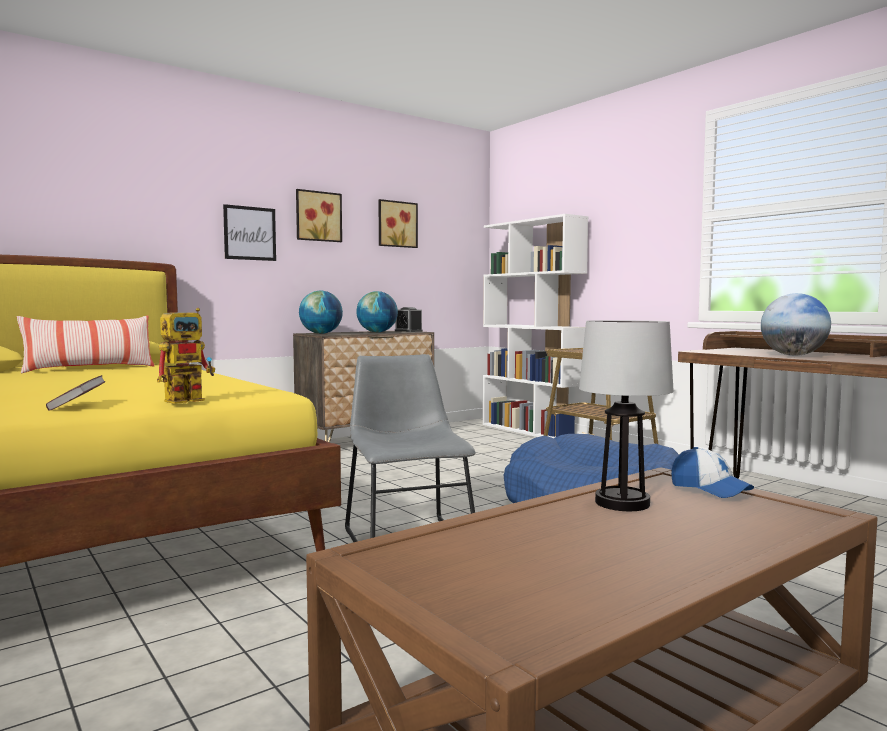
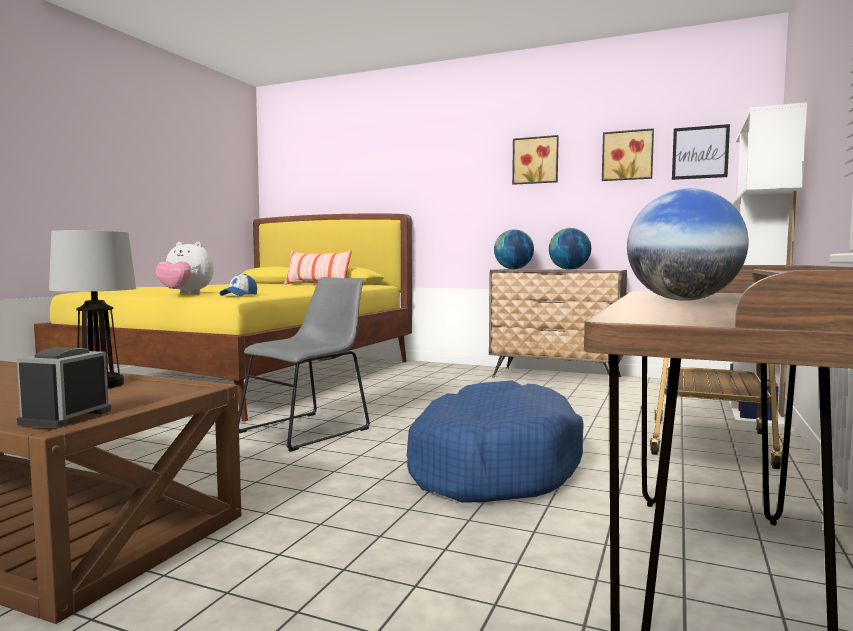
camera: 60 degrees right, 0 degrees up
book [46,375,106,411] -> none
toy robot [157,308,215,404] -> plush toy [155,242,214,294]
picture [223,204,276,261] -> picture moved to [672,124,730,180]
alarm clock [395,307,423,332] -> alarm clock moved to [17,347,112,428]
cap [671,447,754,498] -> cap moved to [220,274,257,296]

